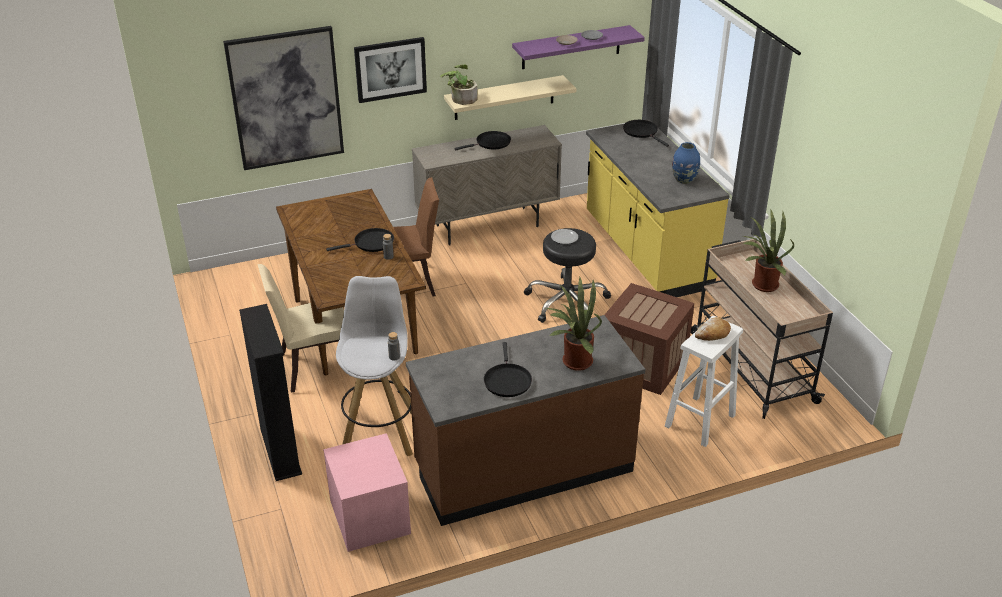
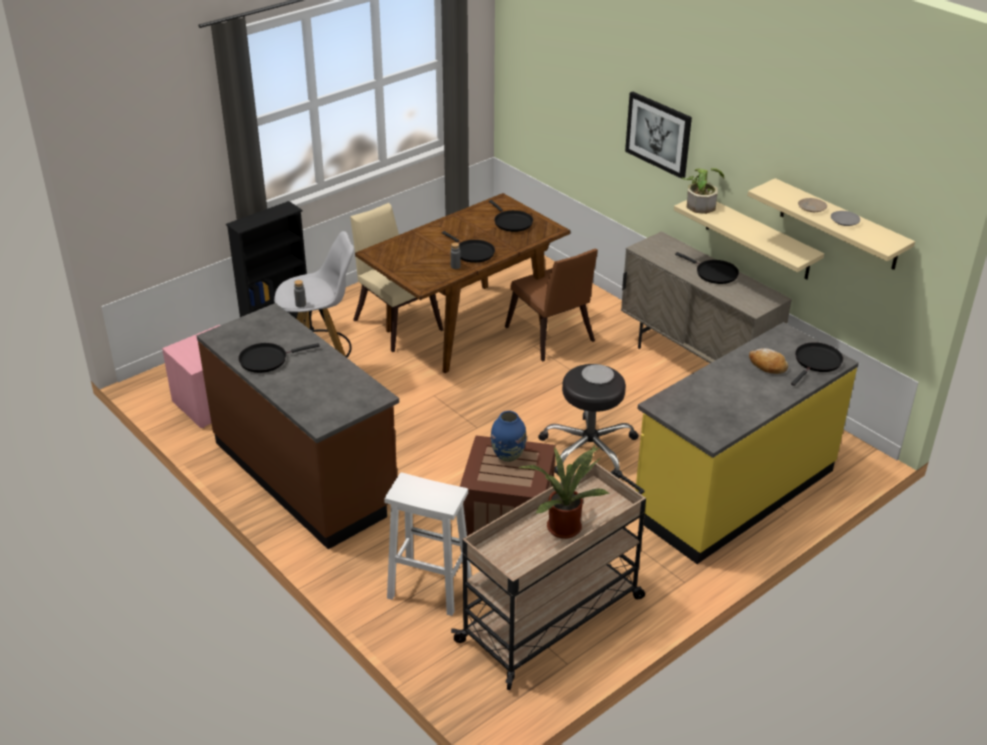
camera: 70 degrees right, 0 degrees up
picture [223,26,344,170] -> none
purple shelf [512,25,645,69] -> beige shelf [747,178,915,270]
potted plant [546,277,602,371] -> none
blue vase [672,142,700,184] -> blue vase moved to [491,411,527,462]
bread [695,317,731,341] -> bread moved to [749,348,788,374]
none -> black frying pan [489,200,533,232]

